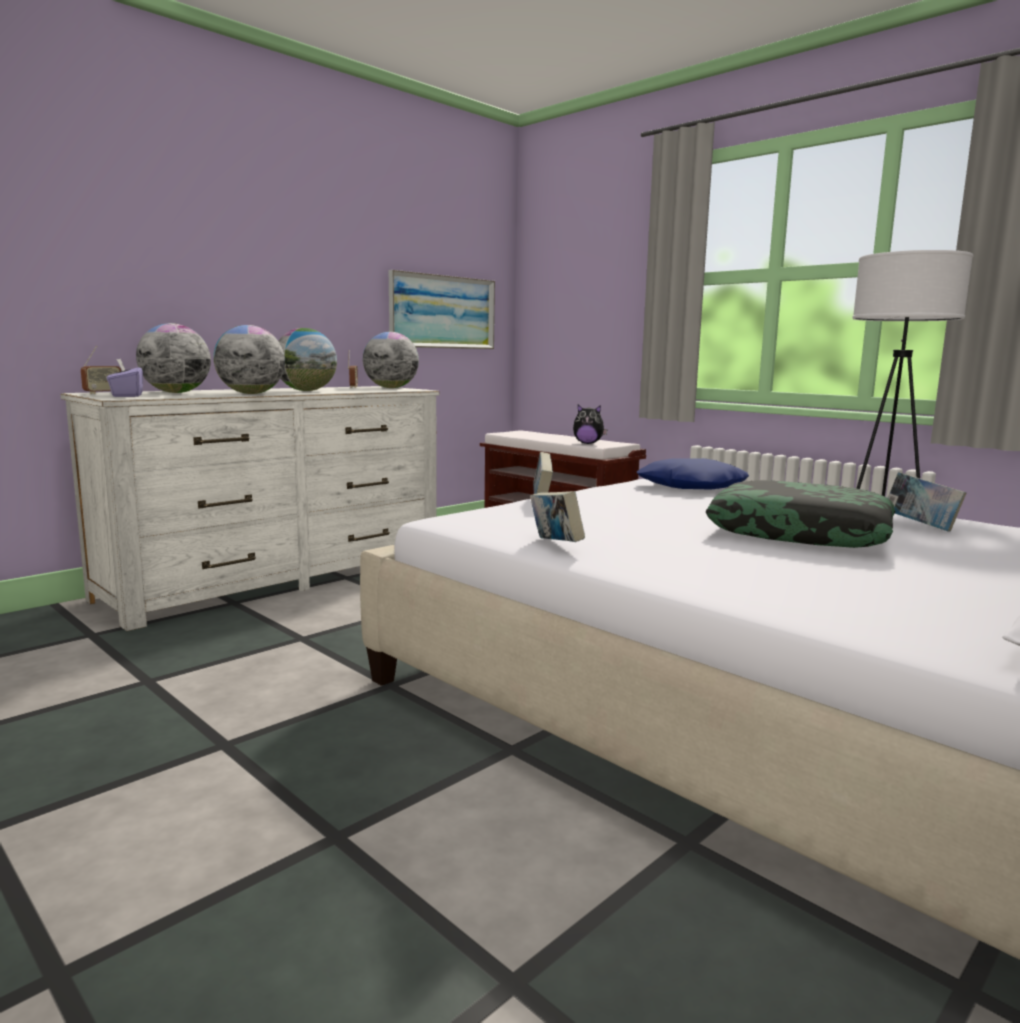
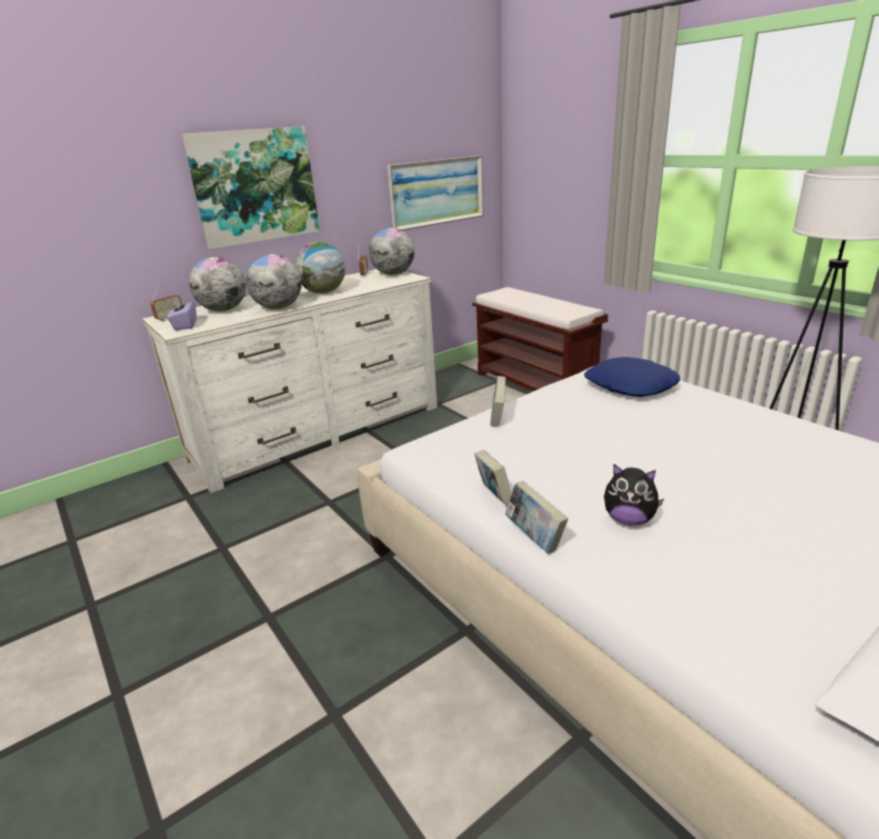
camera: 10 degrees right, 15 degrees up
plush toy [573,405,608,444] -> plush toy moved to [604,464,664,526]
pillow [706,480,895,548] -> none
book [888,472,966,532] -> book moved to [505,481,568,554]
none -> picture [182,126,320,249]

